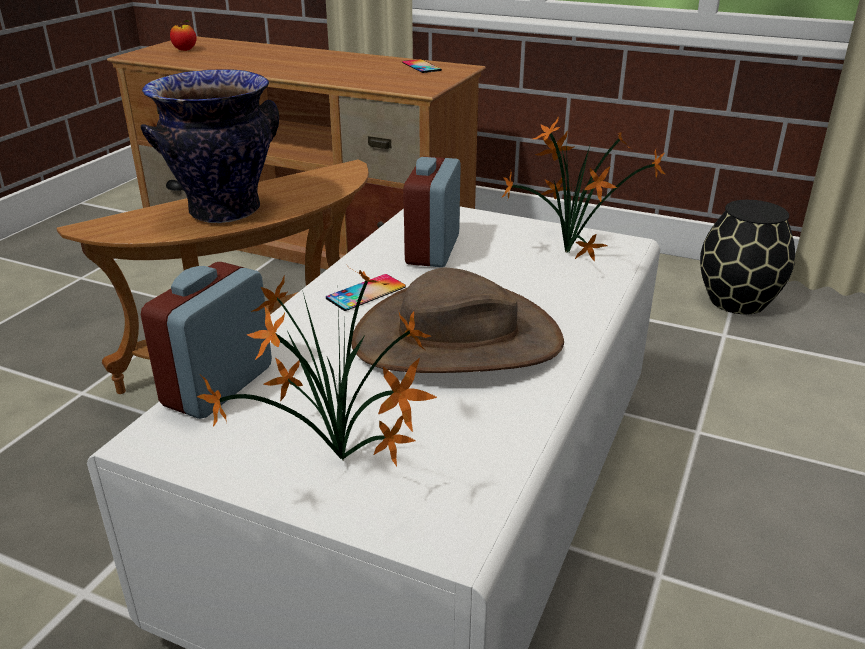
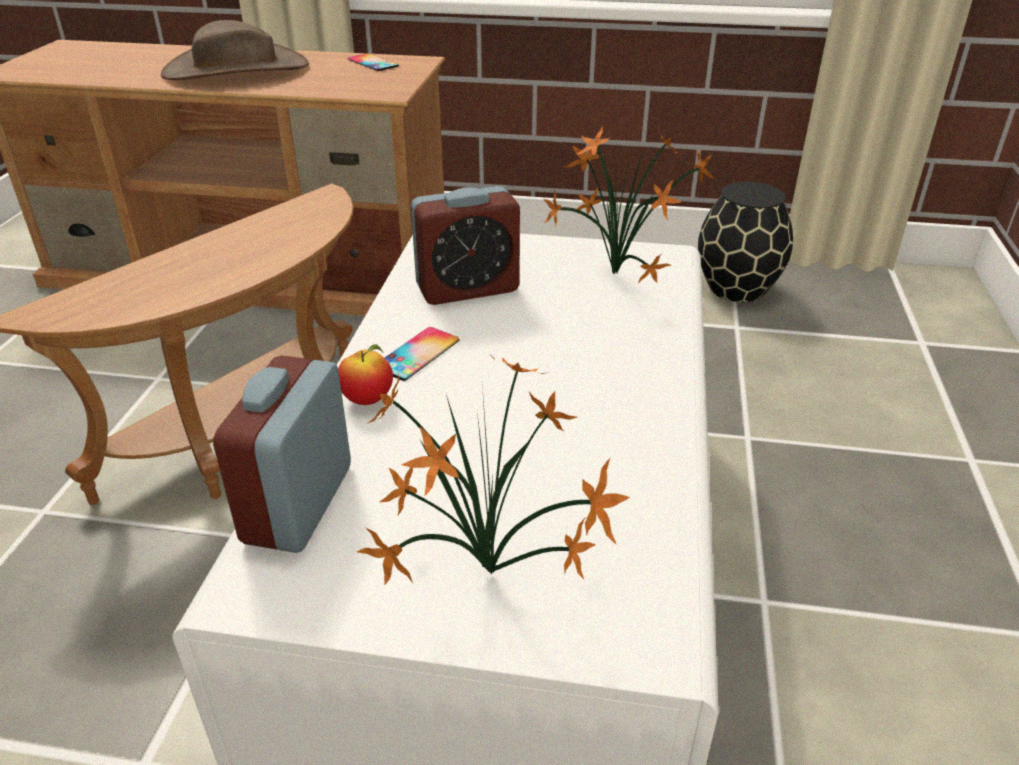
camera: 15 degrees left, 5 degrees up
vase [141,70,279,223] -> none
apple [170,20,197,51] -> apple moved to [338,344,393,405]
brown hat [351,268,564,373] -> brown hat moved to [161,20,309,80]
alarm clock [403,157,461,267] -> alarm clock turned 105 degrees counterclockwise [411,186,520,305]

